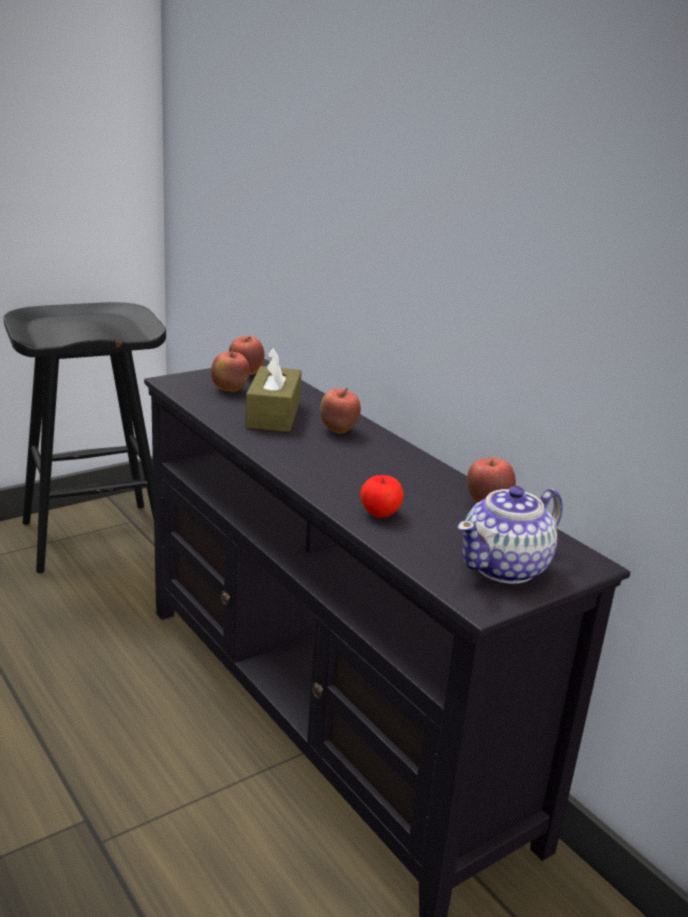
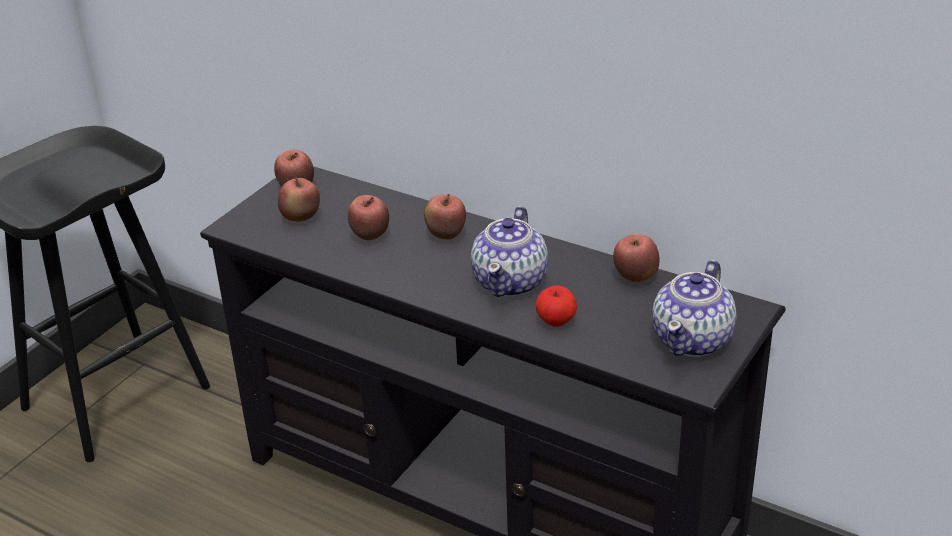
camera: 20 degrees left, 10 degrees up
brown tissue box [245,347,302,432] -> apple [348,195,389,241]
none -> teapot [471,206,548,297]

